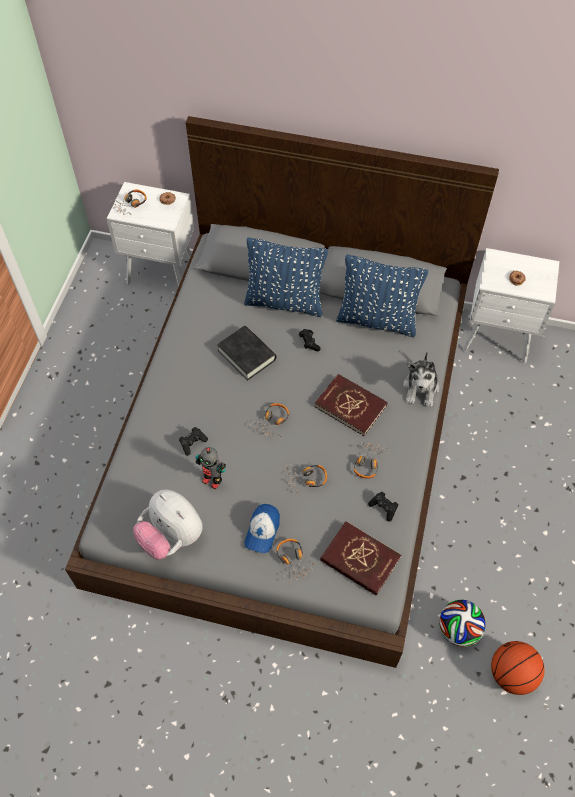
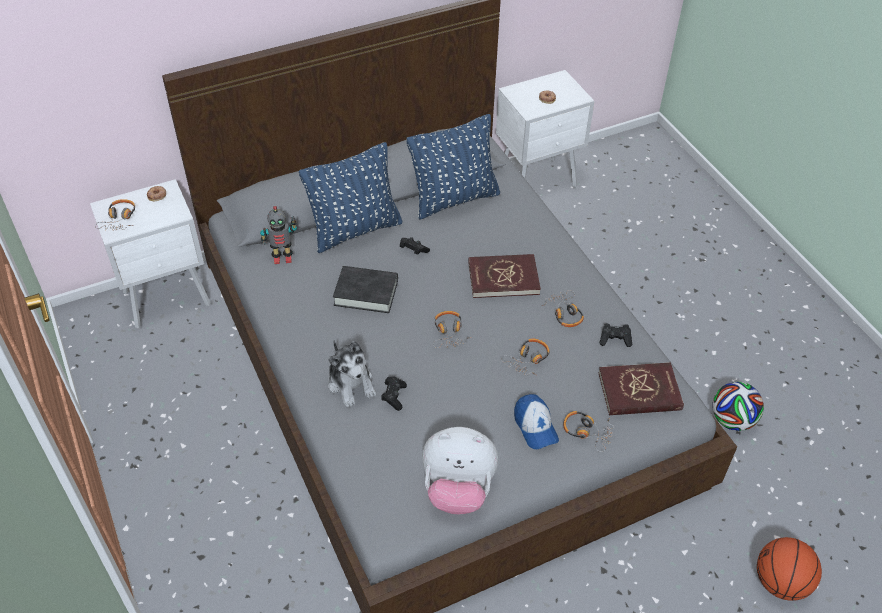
camera: 40 degrees left, 10 degrees down
toy robot [196,447,226,489] -> toy robot moved to [260,206,297,264]
plush toy [403,352,439,407] -> plush toy moved to [328,340,377,408]
basketball [491,641,544,695] -> basketball moved to [757,537,822,601]

